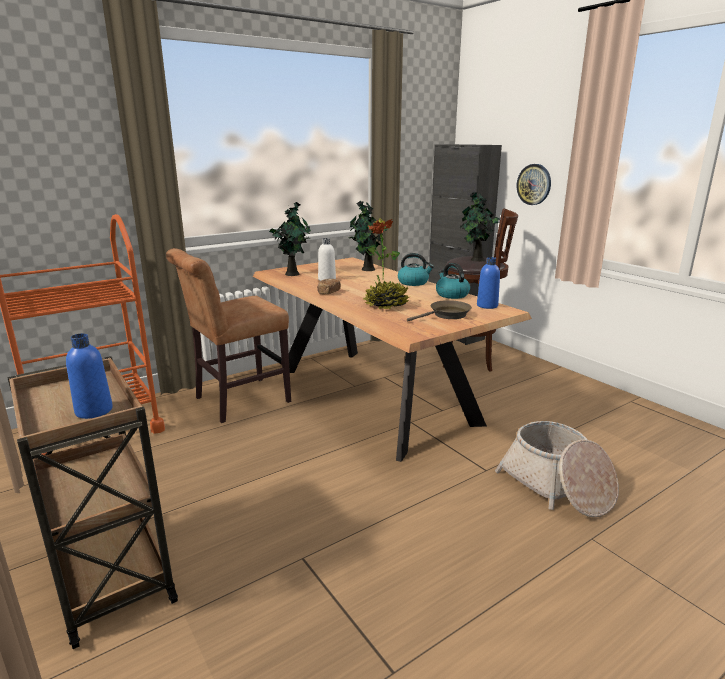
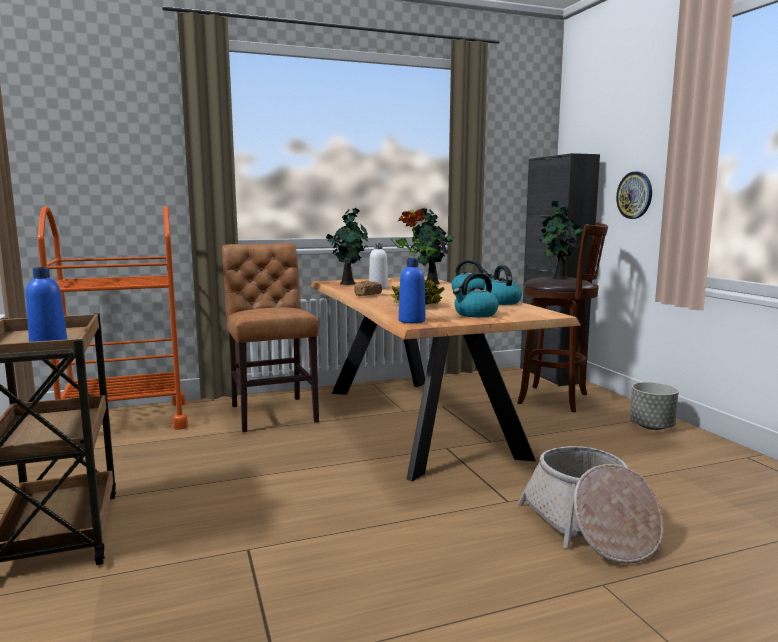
camera: 15 degrees right, 10 degrees down
brown chair [166,248,291,423] -> brown chair turned 90 degrees clockwise [221,243,319,432]
brown frying pan [407,300,472,322] -> kettle [453,273,499,317]
blue bottle [477,257,500,309] -> blue bottle moved to [399,258,426,323]
none -> grey planter [630,382,679,430]

